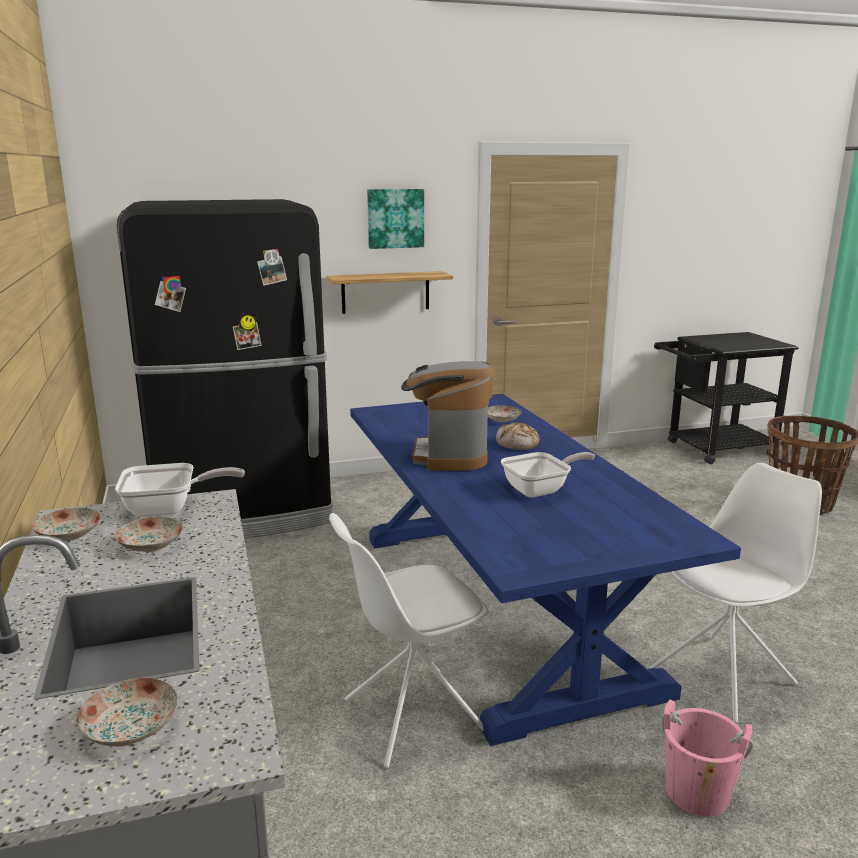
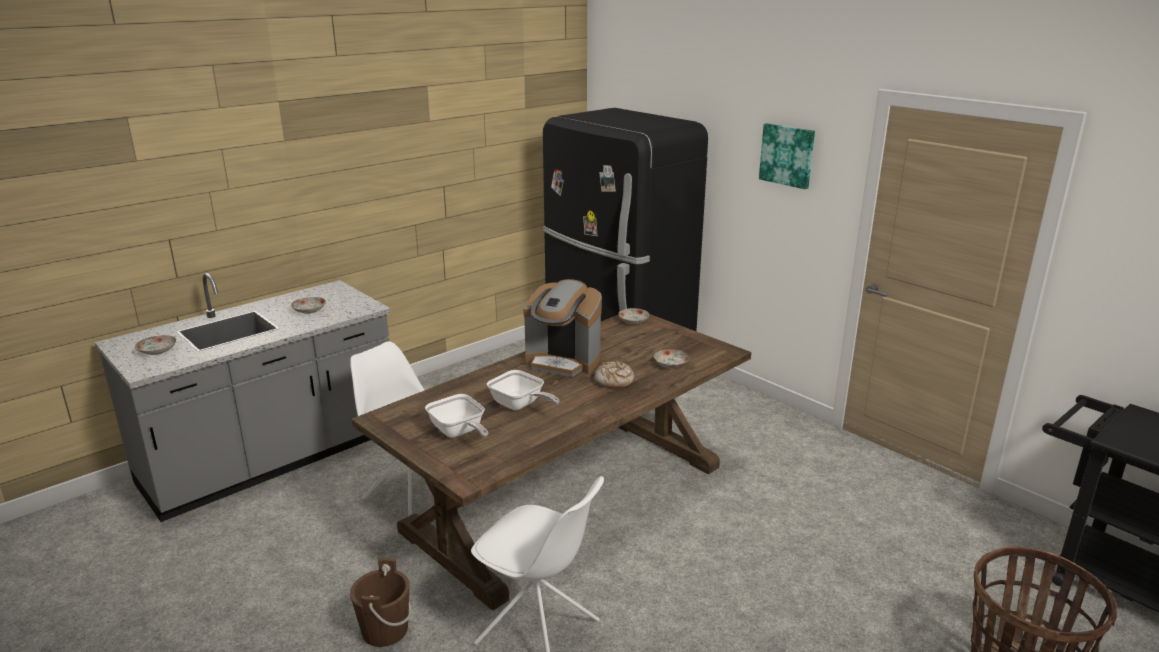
camera: 65 degrees right, 5 degrees up
plate [32,508,101,541] -> plate moved to [618,308,650,324]
frying pan [115,463,245,517] -> frying pan moved to [425,394,488,438]
shelf [327,271,453,314] -> none
blue dining table [350,394,741,746] -> brown dining table [352,314,751,611]
coffee machine [401,361,496,471] -> coffee machine turned 135 degrees counterclockwise [523,279,602,377]
pink bucket [661,699,754,817] -> brown bucket [350,558,412,647]

